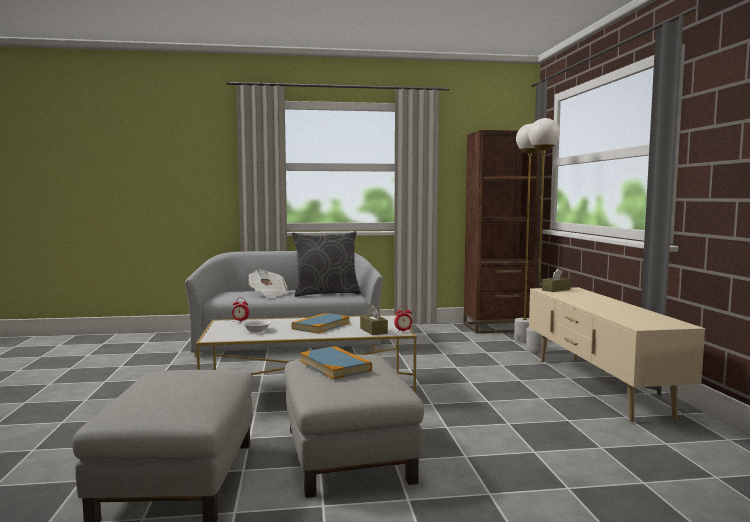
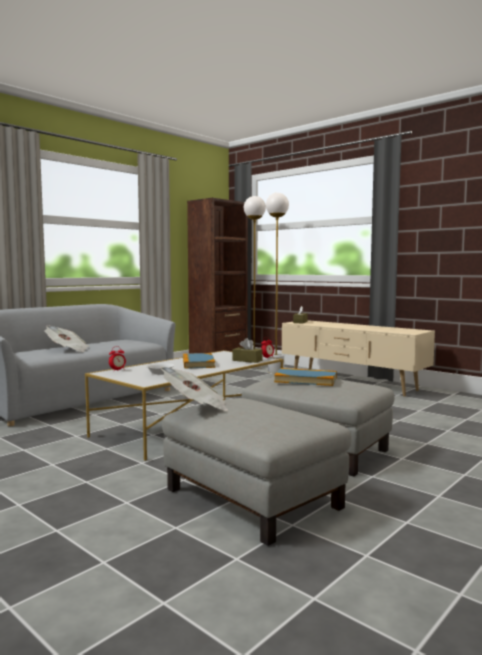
camera: 40 degrees left, 0 degrees up
grey pillow [292,231,361,297] -> none
none -> newspaper [160,366,228,411]

